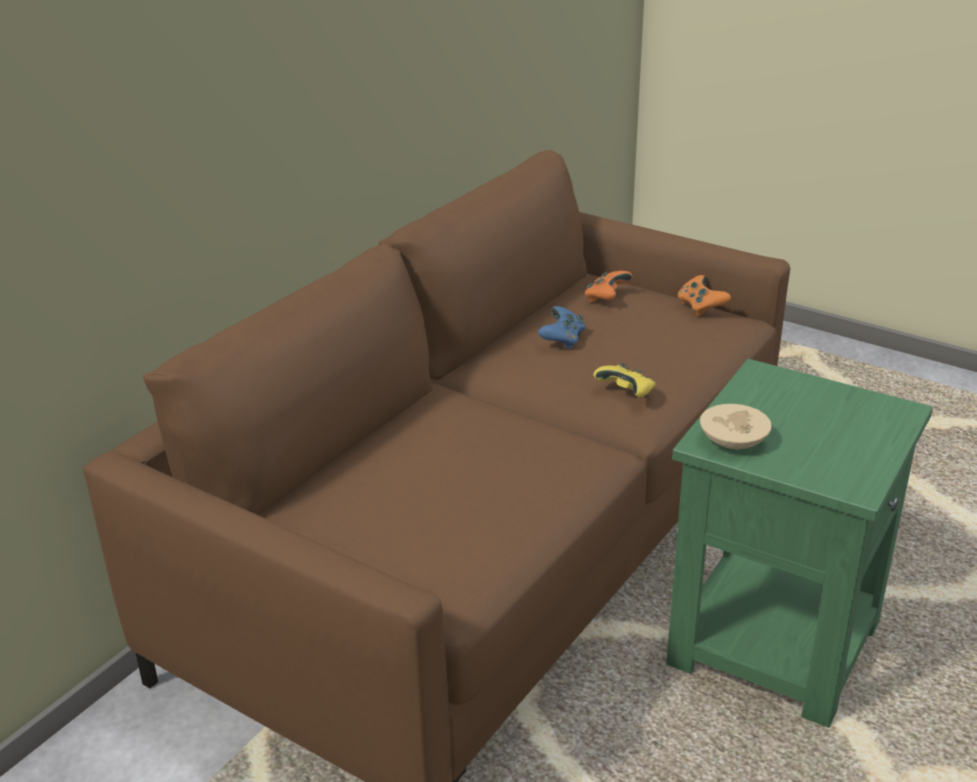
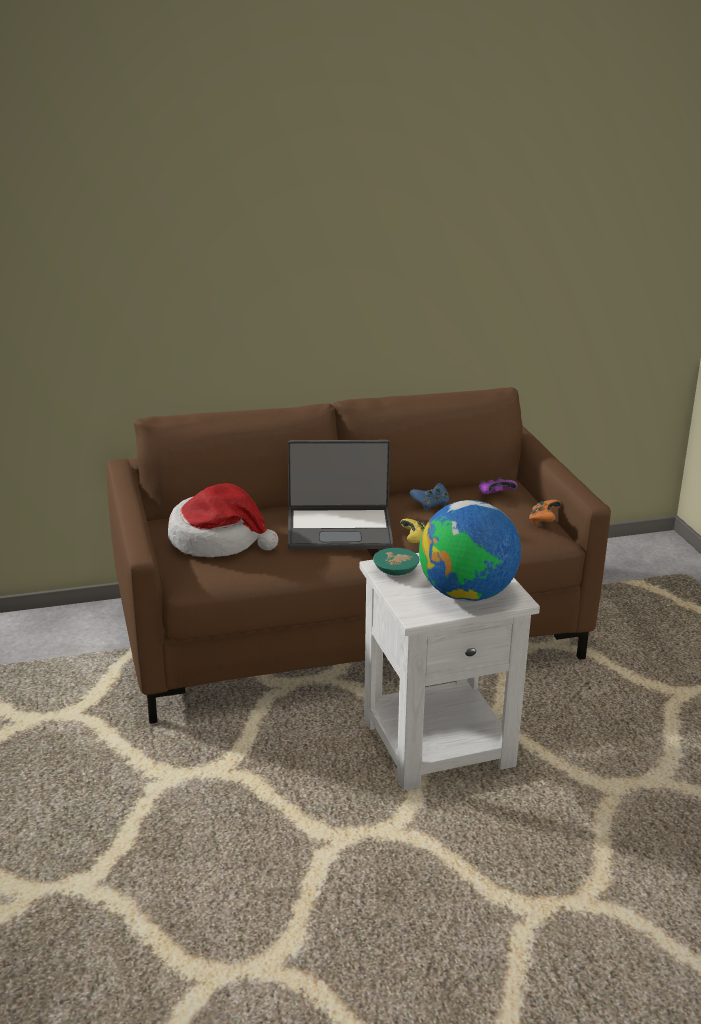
camera: 40 degrees right, 5 degrees down
orange game controller [585,271,633,303] -> purple game controller [479,477,518,495]
green side table [666,359,933,728] -> white side table [359,553,540,790]
beige bowl [700,404,772,449] -> turquoise bowl [373,548,419,575]
none -> hat [168,483,278,557]
none -> laptop [288,440,393,550]
none -> globe [419,500,521,602]

